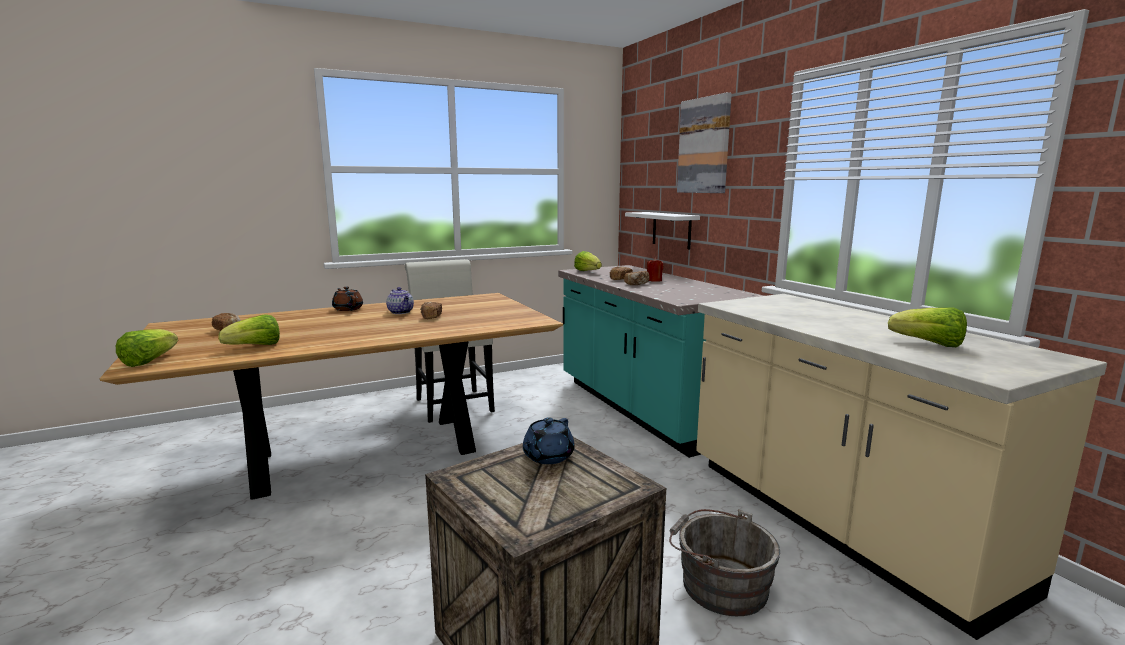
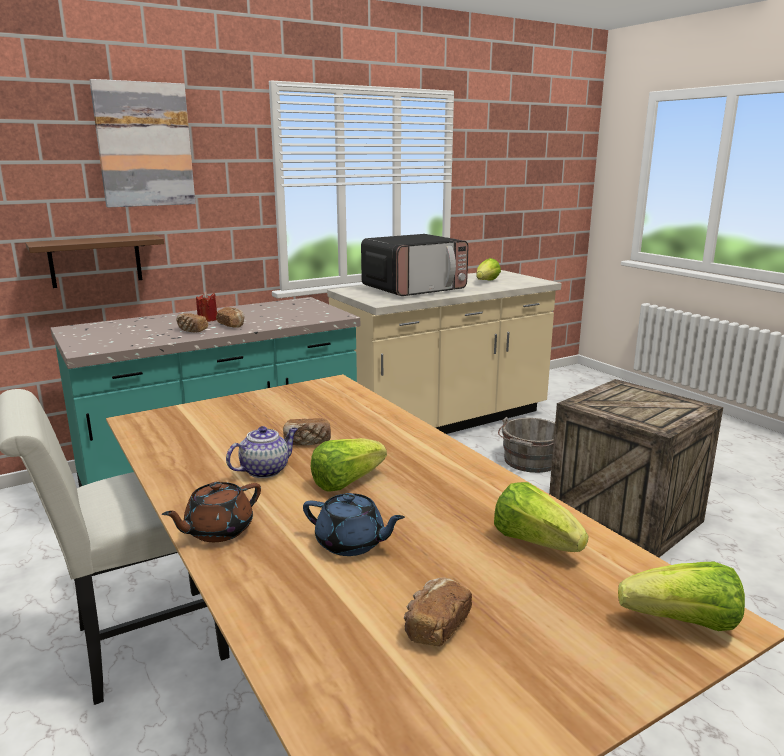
camera: 95 degrees left, 5 degrees up
blue teapot [523,417,575,464] -> blue teapot moved to [303,493,405,556]
lettuce [574,251,602,271] -> lettuce moved to [311,438,387,491]
white shelf [625,212,700,249] -> brown shelf [25,235,164,288]
none -> microwave [361,234,469,296]

